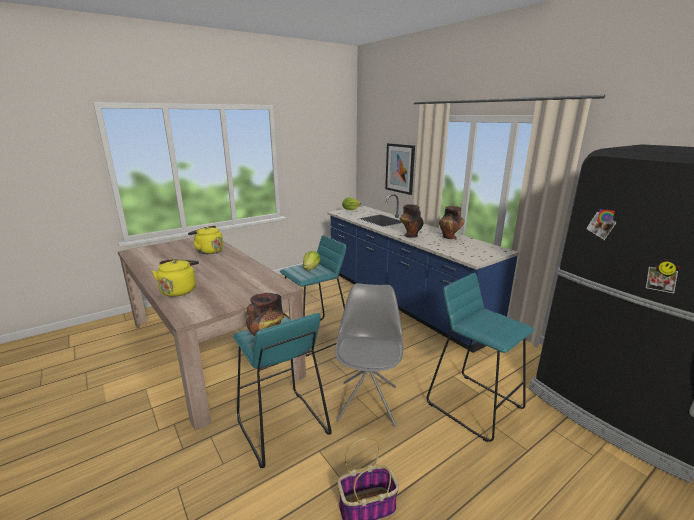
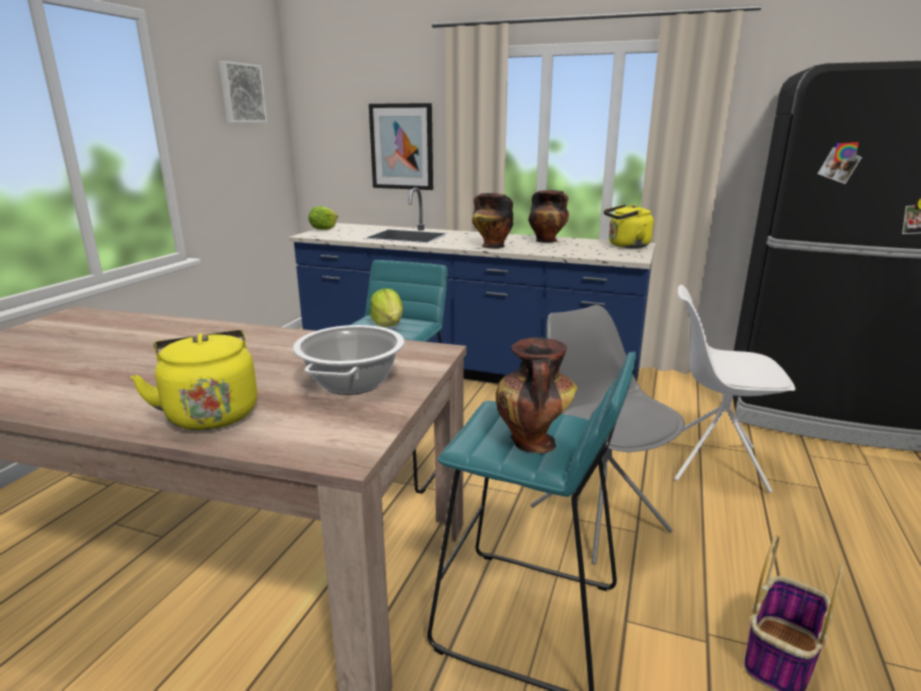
camera: 35 degrees left, 0 degrees up
yellow kettle [188,226,223,254] -> yellow kettle moved to [603,204,654,248]
turquoise stool [427,273,535,442] -> white chair [674,285,795,493]
none -> picture [219,61,267,123]
none -> cooking pot [293,325,405,395]

